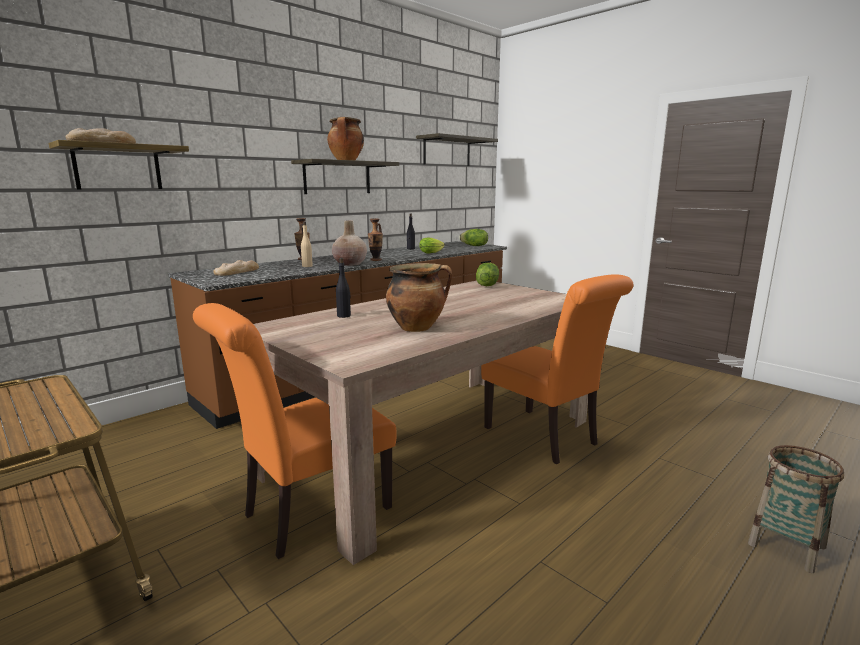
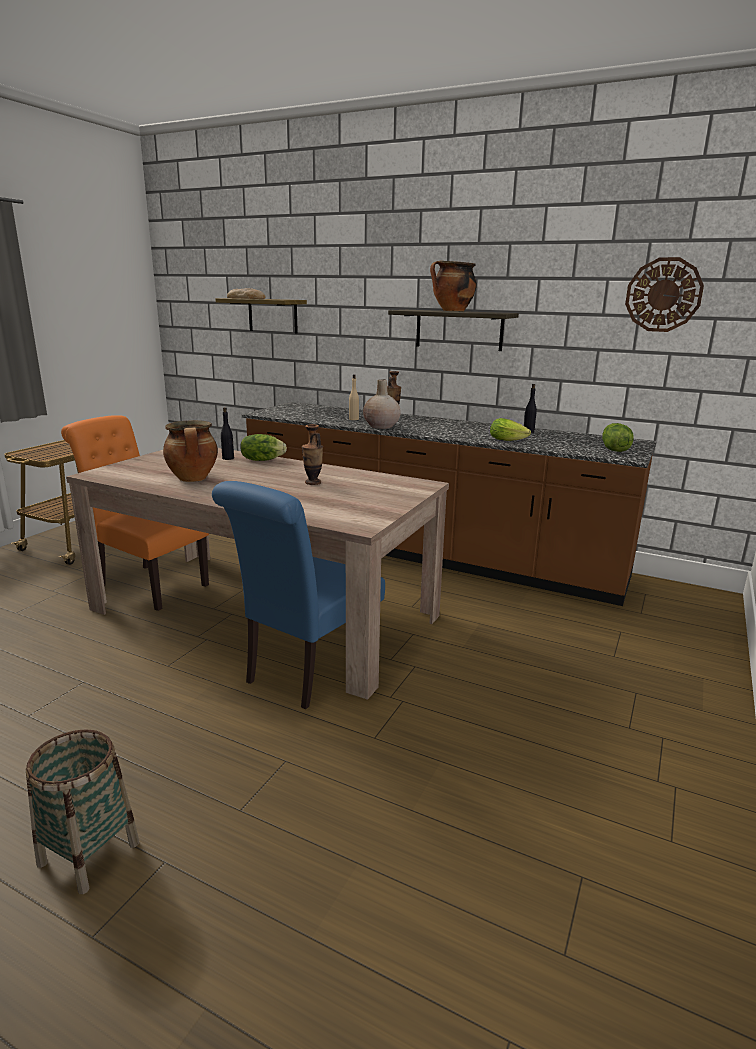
camera: 70 degrees right, 5 degrees up
bread [213,260,259,276] -> none
vase [368,219,383,261] -> vase moved to [302,424,323,485]
shelf [416,133,498,166] -> wall clock [625,257,704,332]
lettuce [476,263,499,286] -> lettuce moved to [240,434,287,461]
orange chair [481,274,633,464] -> blue chair [212,481,385,710]

